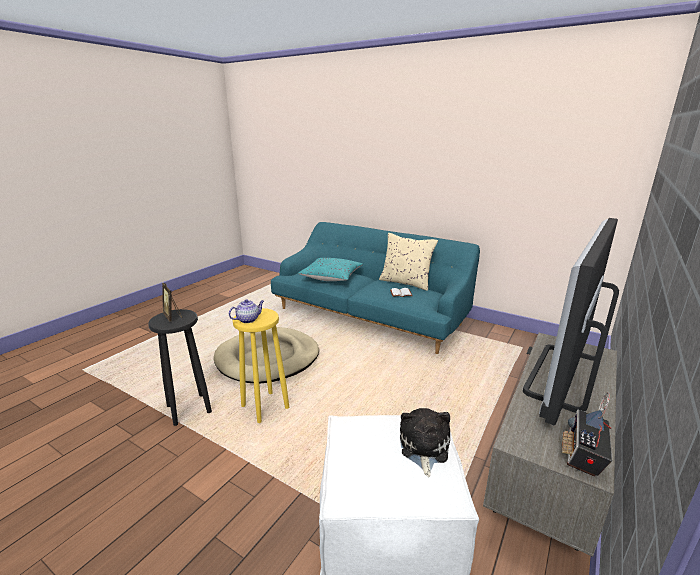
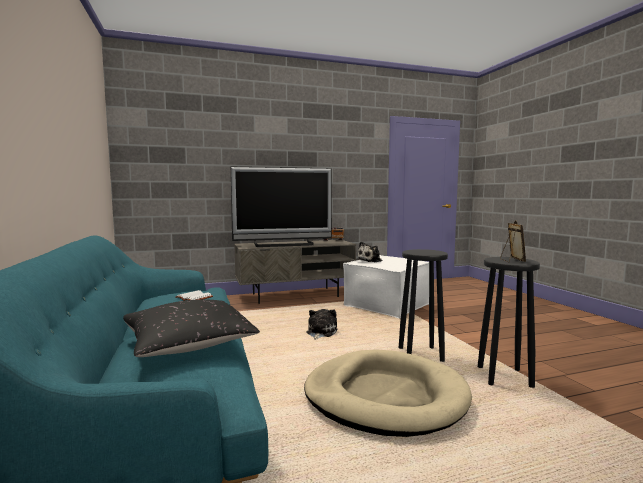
camera: 140 degrees left, 15 degrees down
teapot [229,299,264,323] -> none
yellow stool [233,308,289,423] -> black stool [399,249,448,362]
turquoise pillow [298,258,363,281] -> black pillow [123,299,260,357]
beige pillow [379,233,438,291] -> none
none -> plush toy [306,309,337,340]

